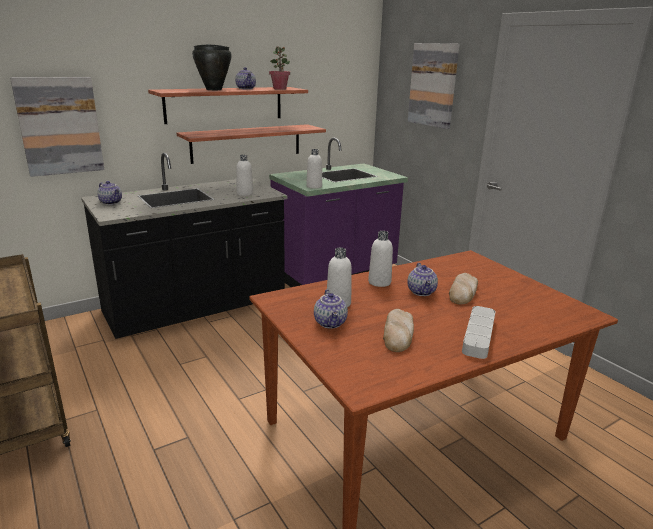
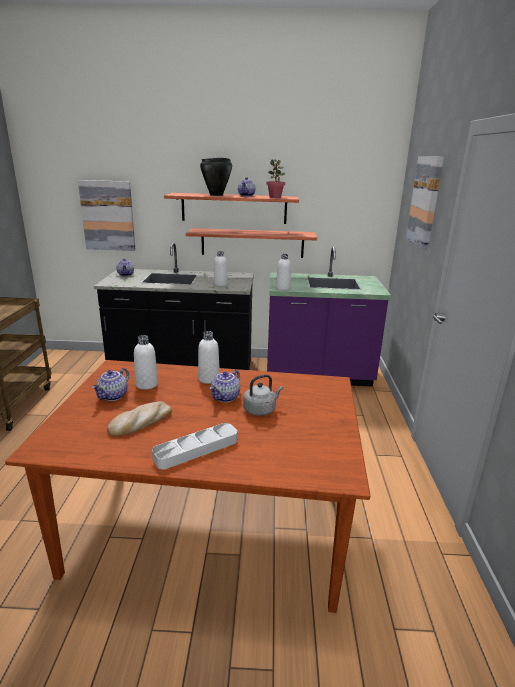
camera: 35 degrees right, 0 degrees up
bread [449,273,478,305] -> grey kettle [243,374,283,416]

